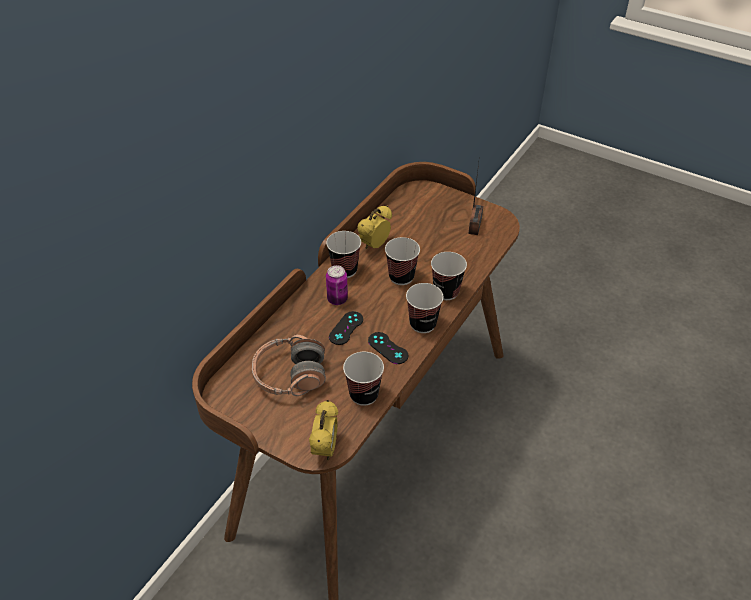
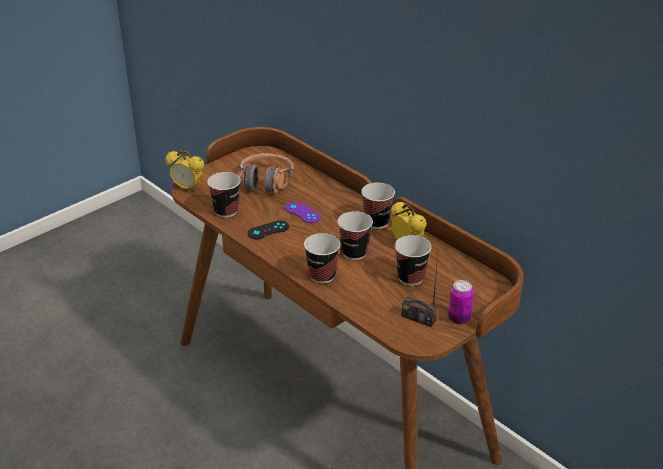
camera: 105 degrees right, 10 degrees down
can [326,265,348,305] -> can moved to [448,280,474,324]
black game controller [329,311,363,345] -> purple game controller [285,202,321,223]
cup [406,283,444,333] -> cup moved to [395,235,432,286]

